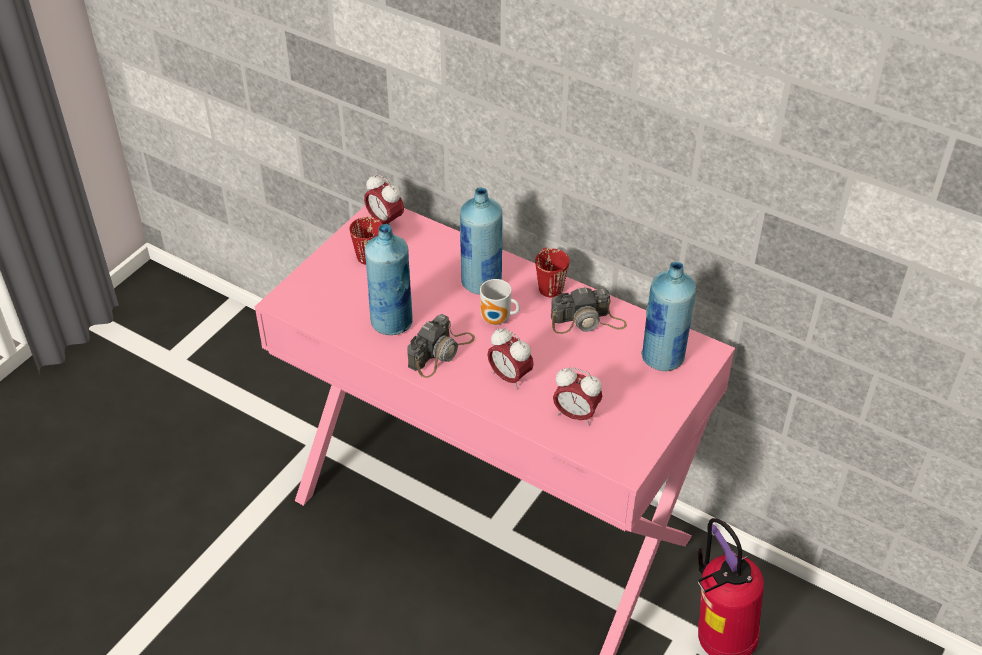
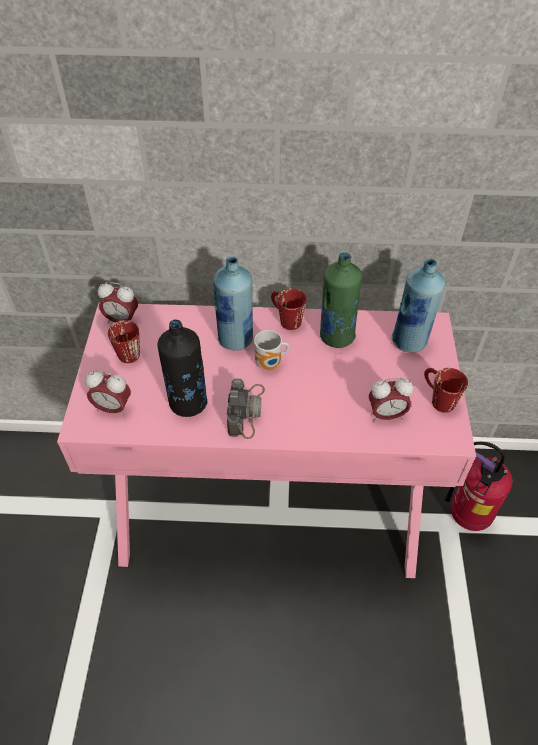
camera: 30 degrees left, 5 degrees up
blue bottle [365,224,413,335] -> black bottle [158,320,207,417]
alarm clock [487,328,534,390] -> alarm clock moved to [85,371,131,416]
camera [551,286,627,334] -> green bottle [320,252,362,348]
none -> red mug [424,368,468,413]

